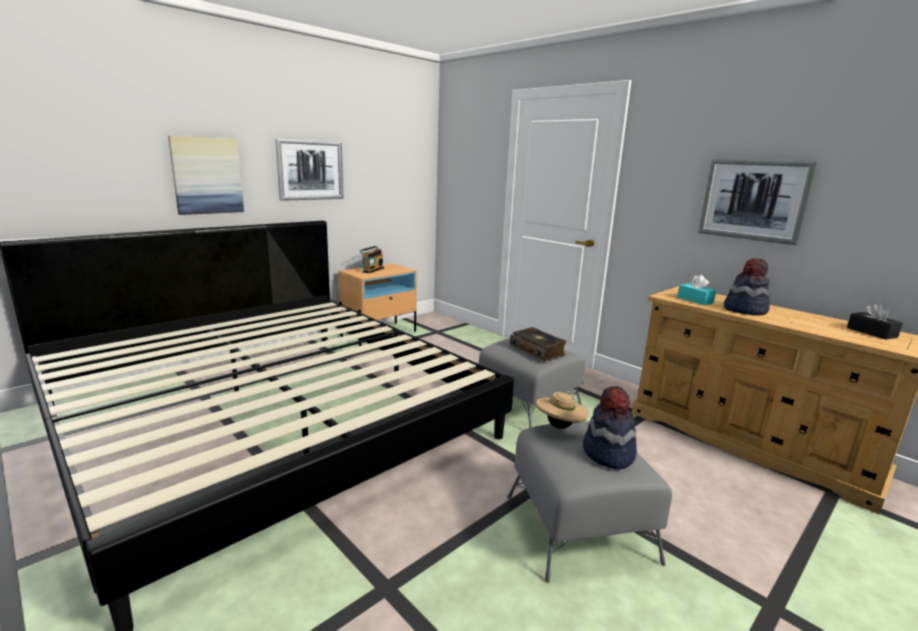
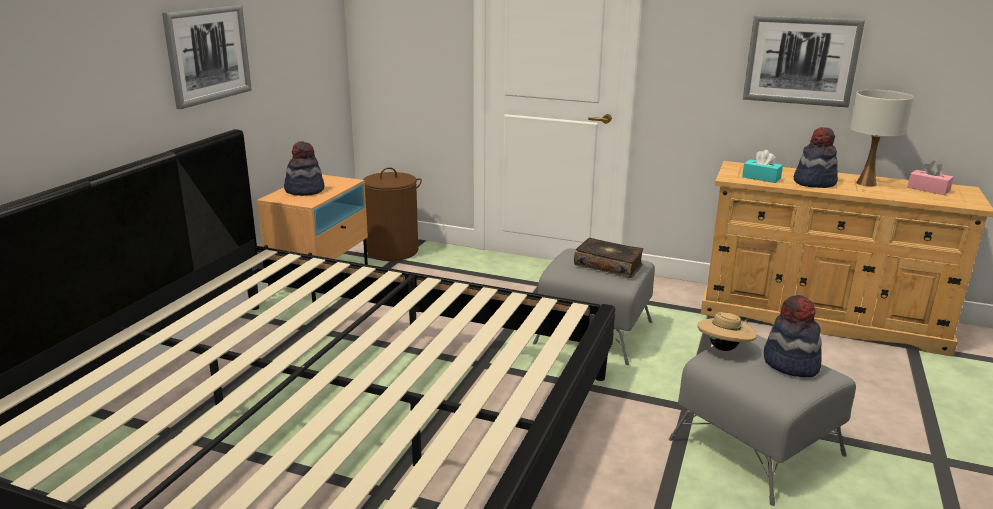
camera: 25 degrees left, 5 degrees up
picture [168,136,244,215] -> none
radio [359,246,384,273] -> hat [284,141,324,196]
black tissue box [847,303,903,340] -> pink tissue box [907,161,954,195]
none -> brown laundry basket [363,167,422,261]
none -> white table lamp [850,90,914,187]

